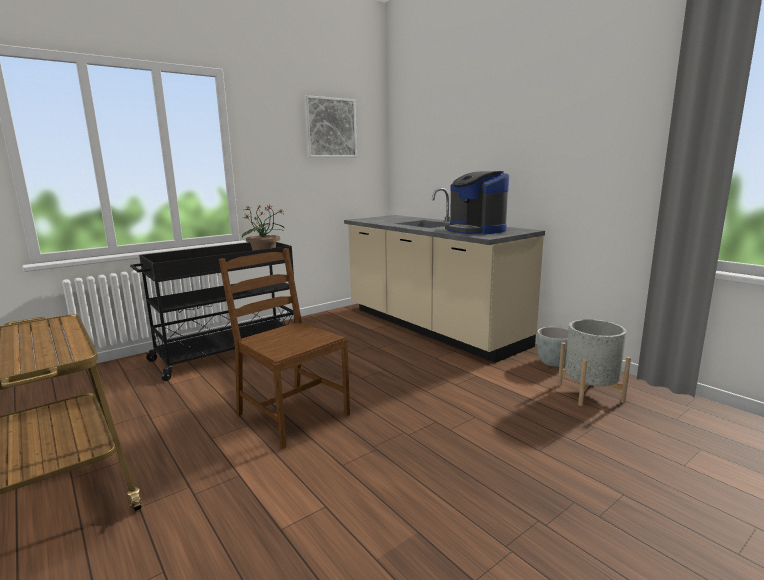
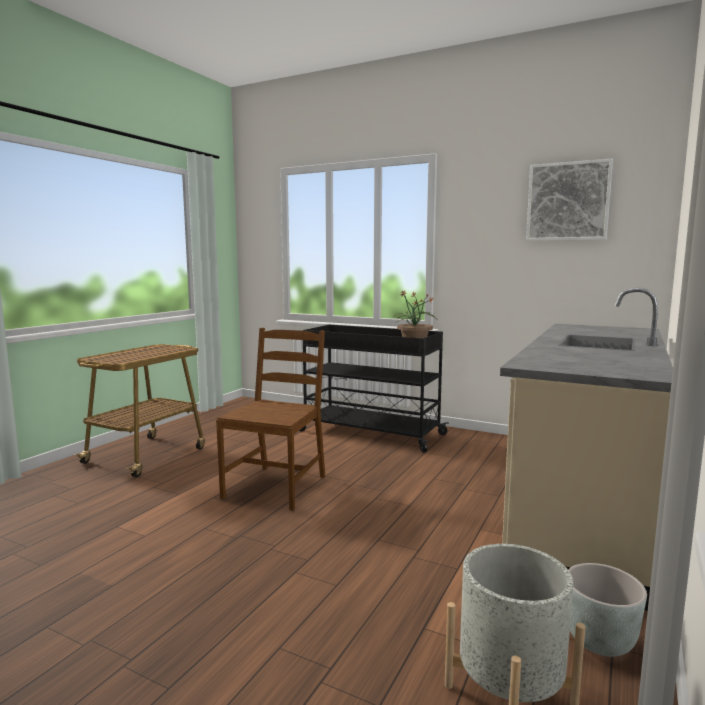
camera: 65 degrees right, 5 degrees down
coffee machine [445,171,509,234] -> none

